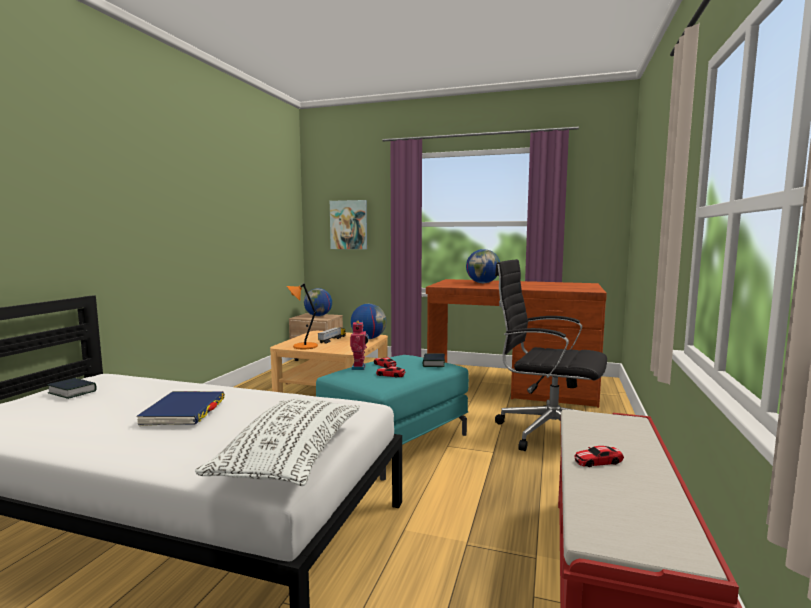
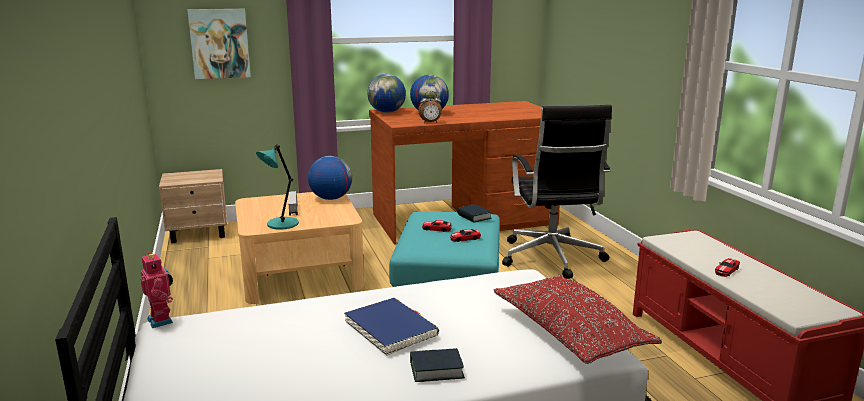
camera: 35 degrees left, 10 degrees up
book [47,378,97,399] -> book moved to [410,348,465,382]
white pillow [195,398,360,486] -> red pillow [494,275,662,364]
orange table lamp [287,283,318,349] -> turquoise table lamp [256,144,299,230]
globe [304,288,332,316] -> globe moved to [367,74,406,113]
toy robot [350,320,369,370] -> toy robot moved to [141,252,173,328]
black office chair [495,259,607,451] -> black office chair turned 90 degrees counterclockwise [502,105,612,279]
none -> alarm clock [418,91,442,123]

